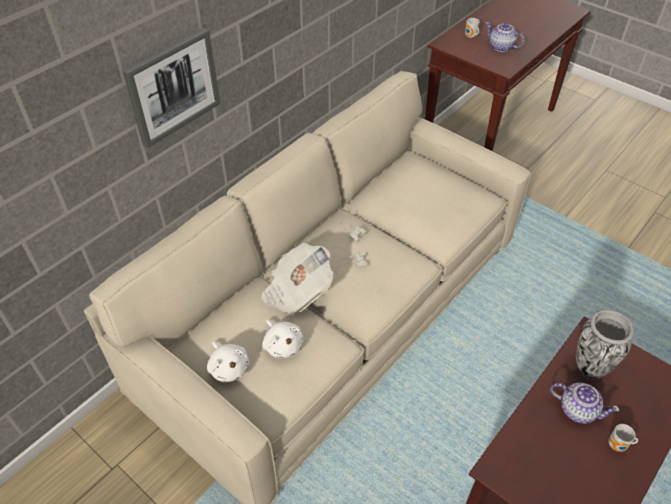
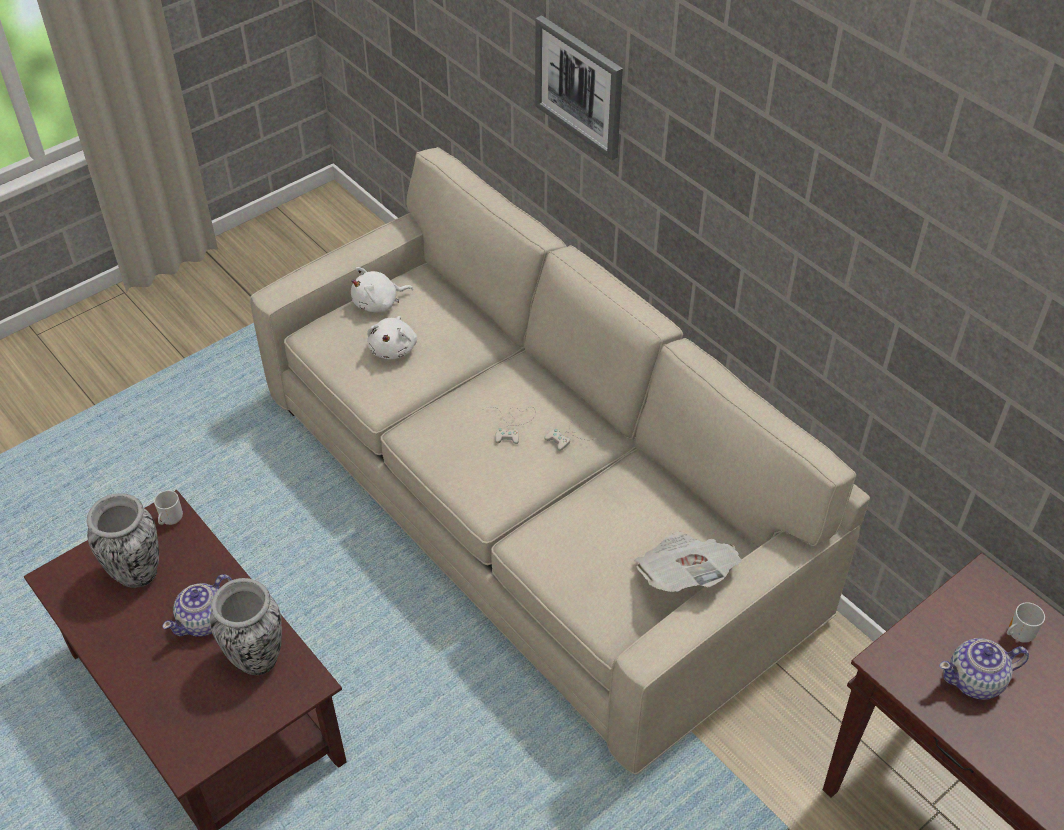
camera: 100 degrees right, 0 degrees up
newspaper [261,243,333,317] -> newspaper moved to [634,531,742,592]
white plush toy [262,319,304,359] -> white plush toy turned 60 degrees counterclockwise [367,316,417,359]
teapot [486,22,524,52] -> teapot turned 150 degrees counterclockwise [939,638,1029,700]
mug [608,424,638,452] -> mug moved to [154,490,183,525]
none -> vase [87,493,159,588]

